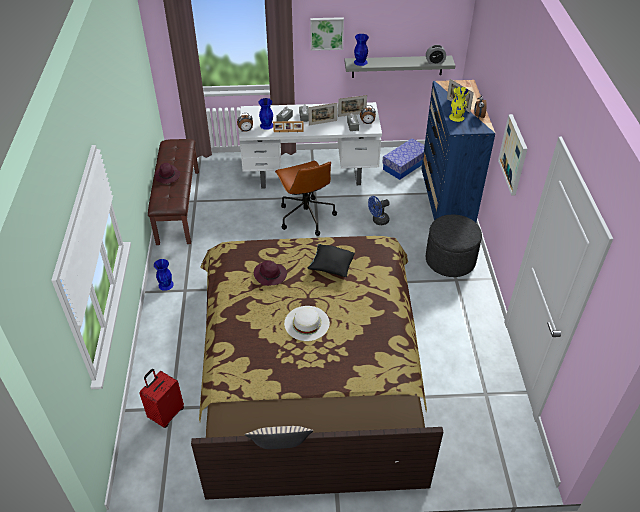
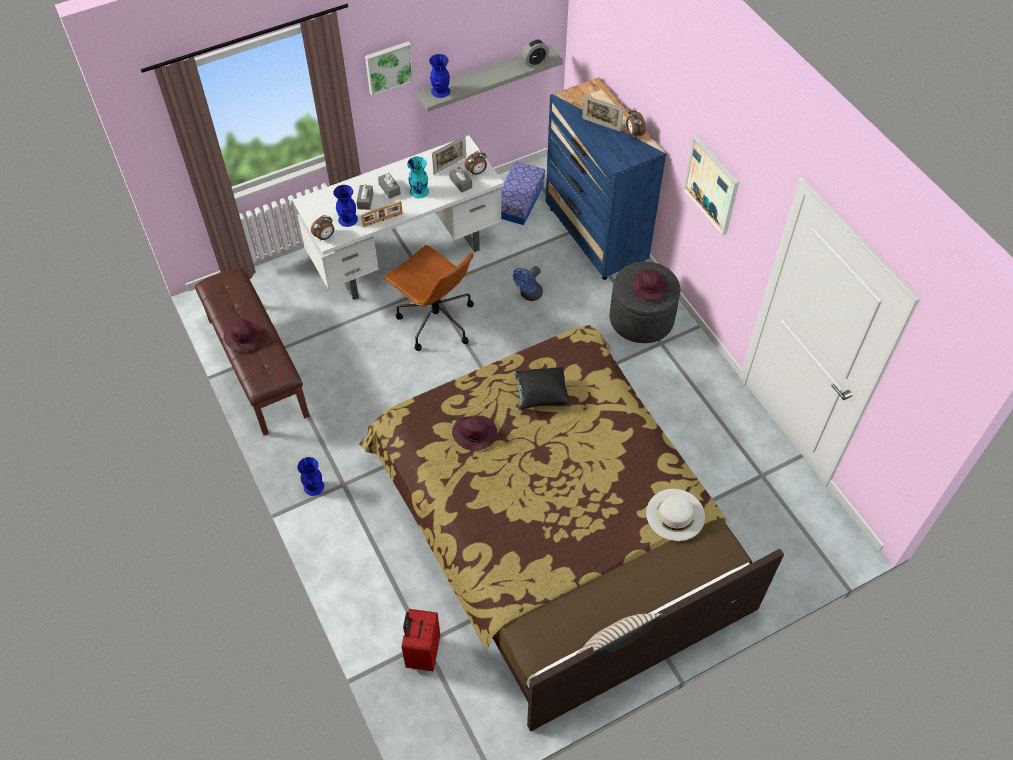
camera: 25 degrees left, 10 degrees up
white hat [284,306,330,341] -> white hat moved to [646,489,705,541]
picture frame [309,103,337,125] -> turquoise vase [407,157,429,198]
yellow vase [449,87,469,122] -> none
none -> purple hat [632,269,668,301]

